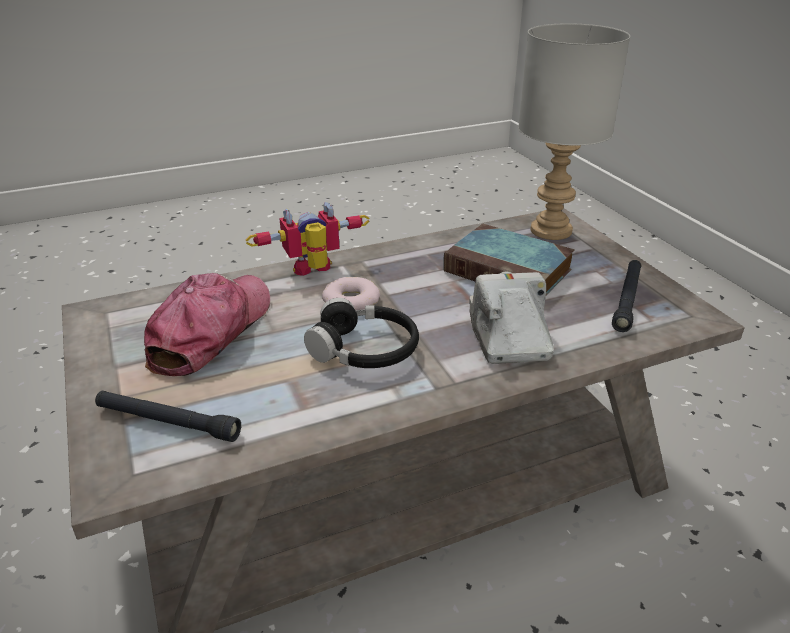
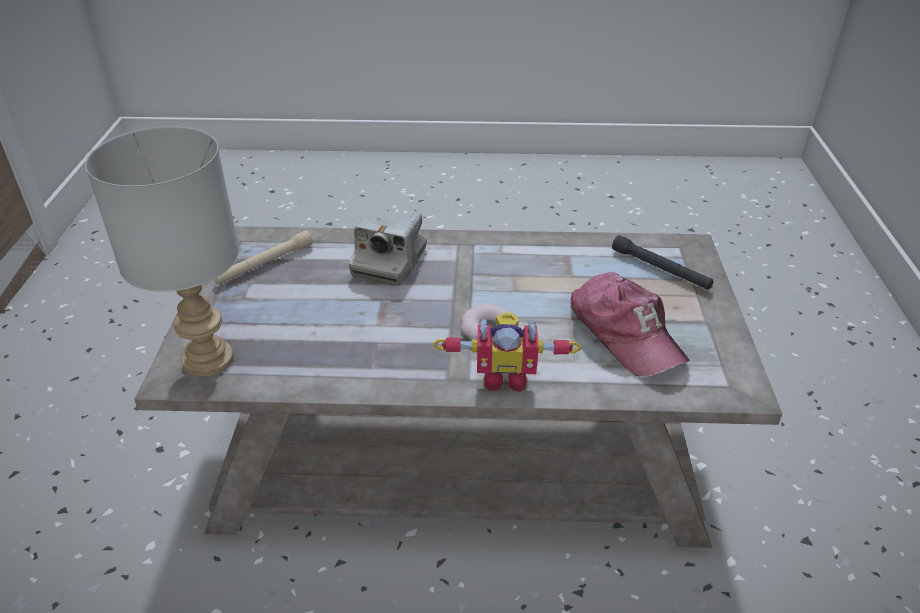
camera: 155 degrees left, 5 degrees up
cap [144,273,270,376] -> cap turned 75 degrees counterclockwise [571,272,690,377]
black headphones [304,298,419,368] -> none
book [443,224,575,295] -> none
black flashlight [612,260,641,332] -> beige flashlight [214,230,313,284]

